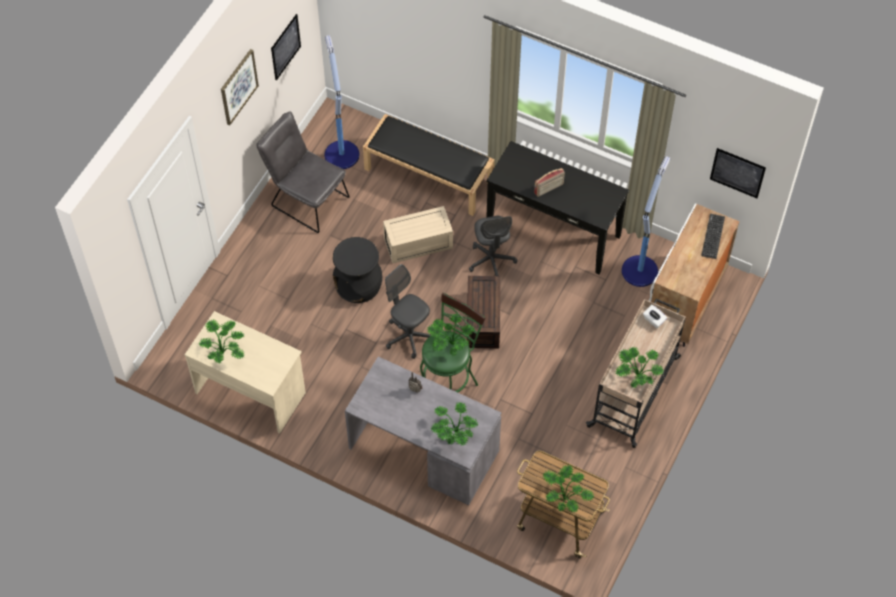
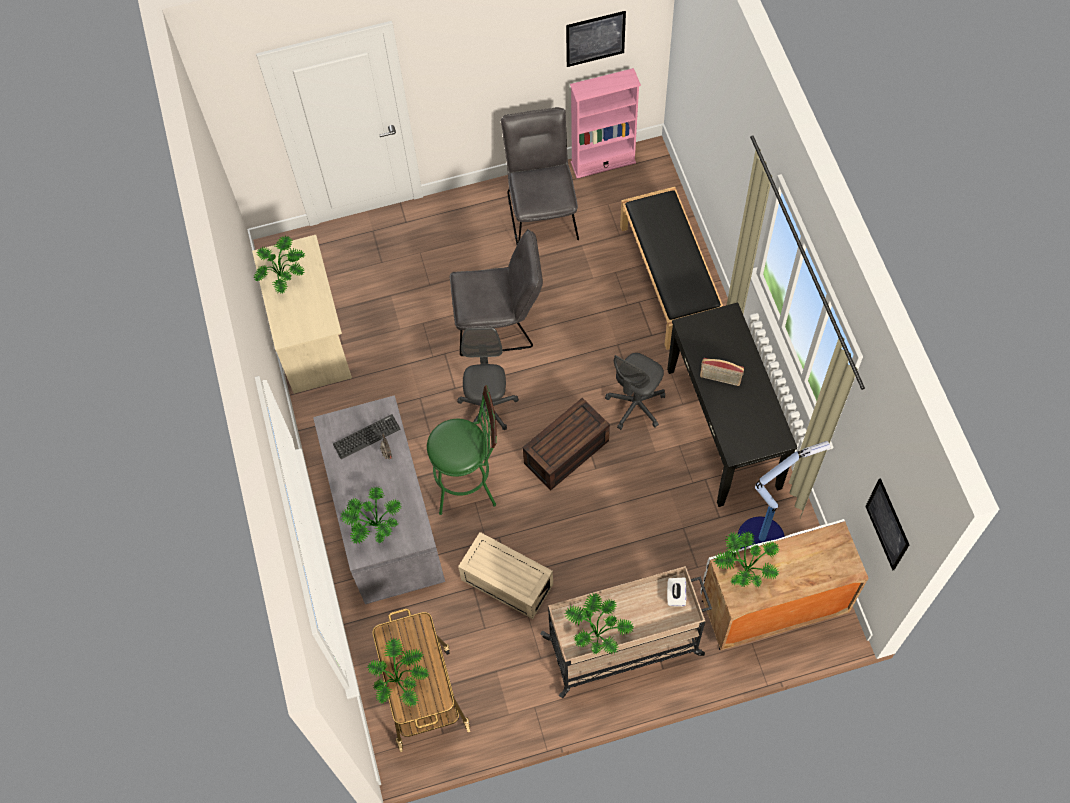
camera: 50 degrees right, 5 degrees up
picture [221,49,259,125] -> none
floor lamp [324,35,359,169] -> none
black stool [333,237,382,303] -> grey chair [450,229,543,356]
beige storage box [383,206,453,263] -> beige storage box moved to [458,532,553,619]
potted plant [426,314,475,356] -> potted plant moved to [713,531,779,587]
keyboard [701,214,725,259] -> keyboard moved to [333,414,400,459]
none -> pink bookcase [570,68,641,178]

